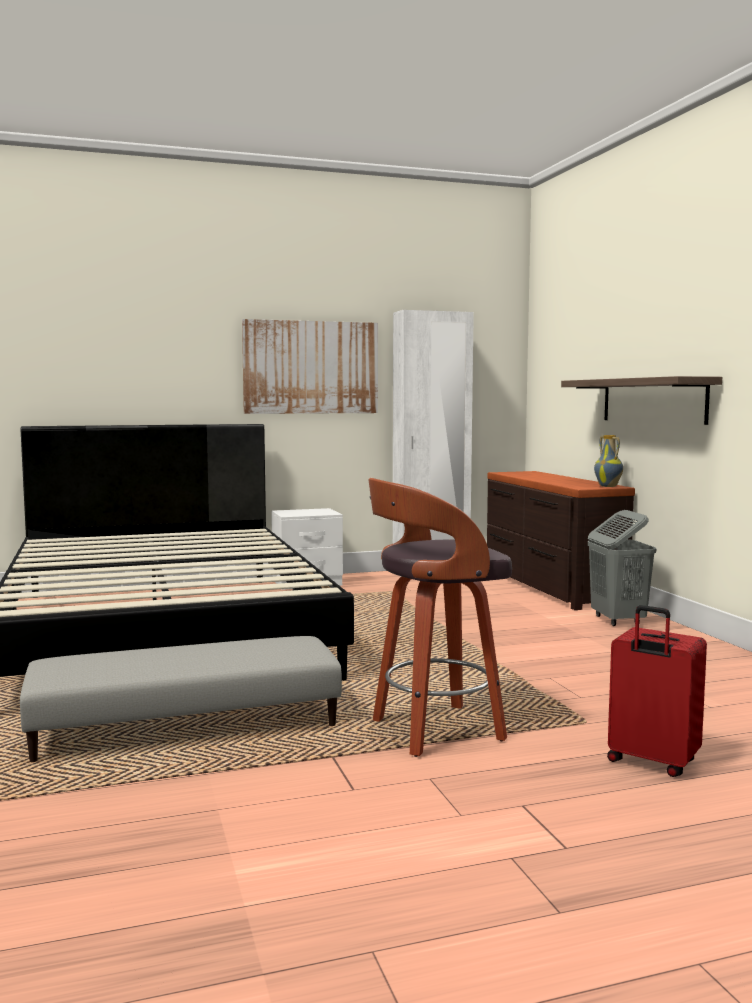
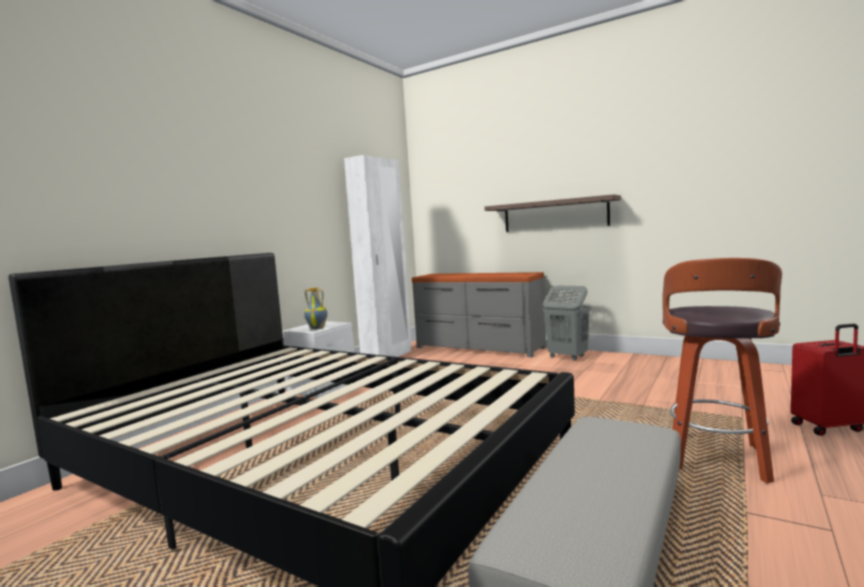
camera: 40 degrees left, 0 degrees up
picture [242,319,378,414] -> none
brown dresser [487,471,635,610] -> grey dresser [412,272,546,357]
vase [594,435,623,487] -> vase moved to [304,287,328,330]

